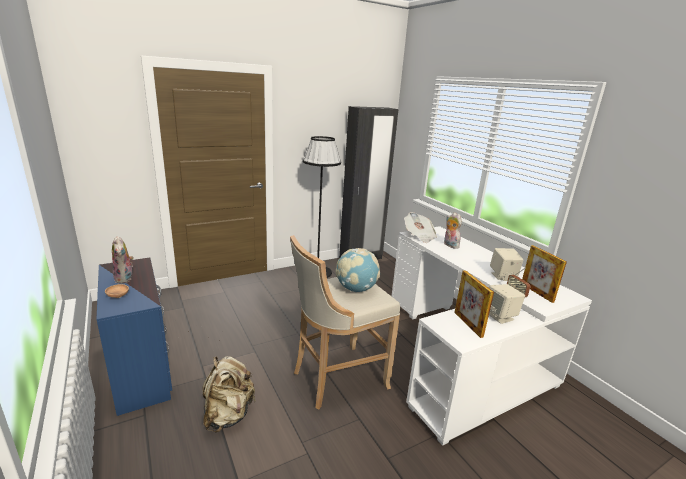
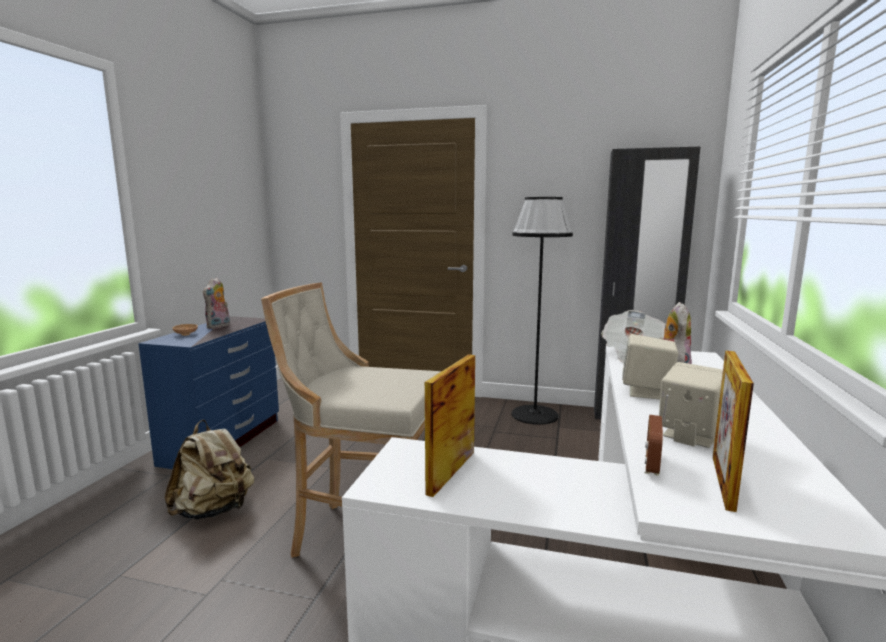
camera: 45 degrees right, 10 degrees down
globe [336,248,380,292] -> none
beige speaker [489,284,525,324] -> beige speaker moved to [622,334,679,400]

